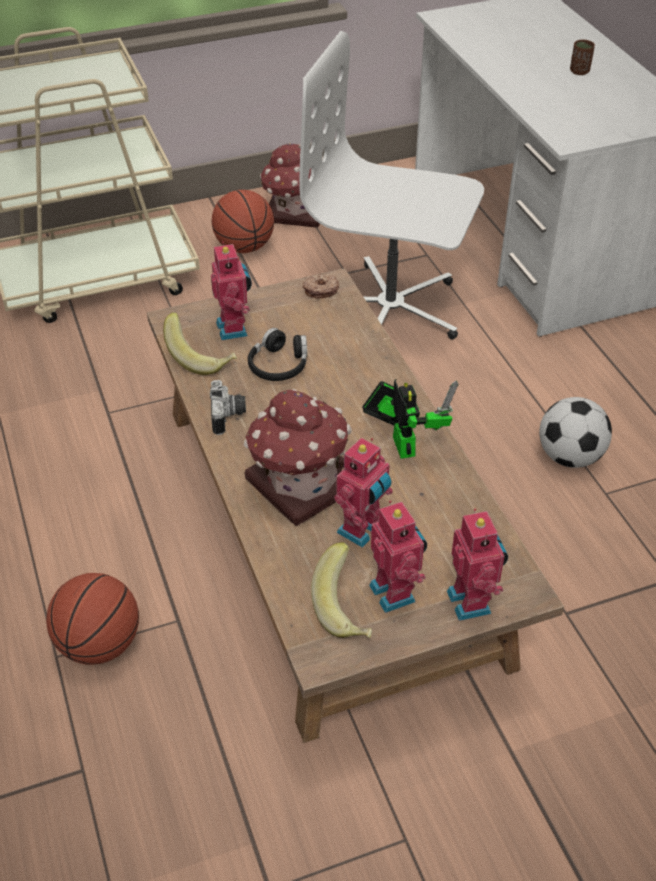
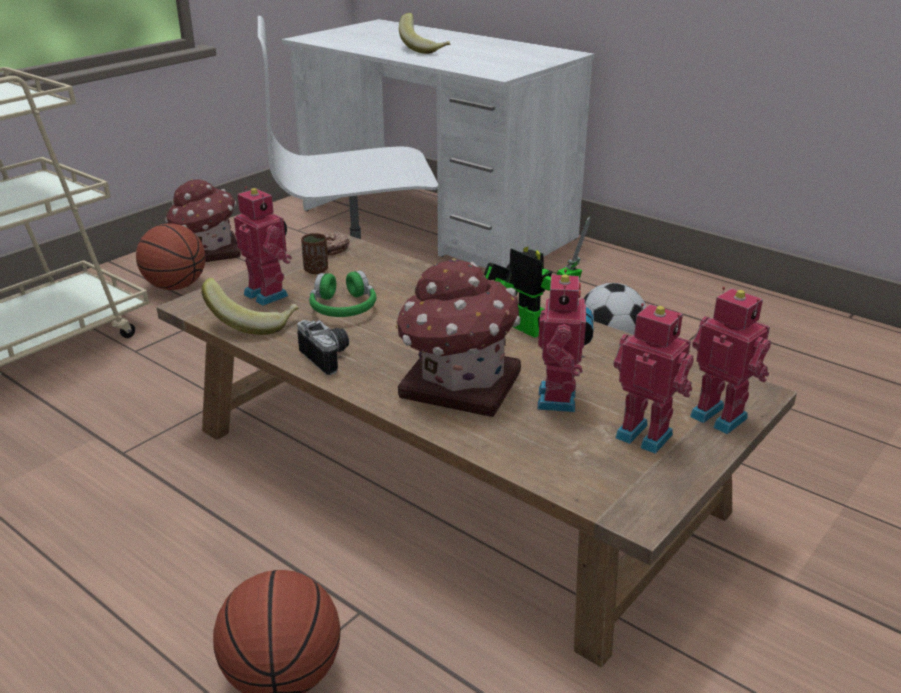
camera: 30 degrees left, 15 degrees down
black headphones [248,328,307,381] -> green headphones [309,270,376,317]
banana [311,542,372,638] -> banana moved to [399,13,451,54]
brown cup [570,40,595,75] -> brown cup moved to [301,233,328,274]

